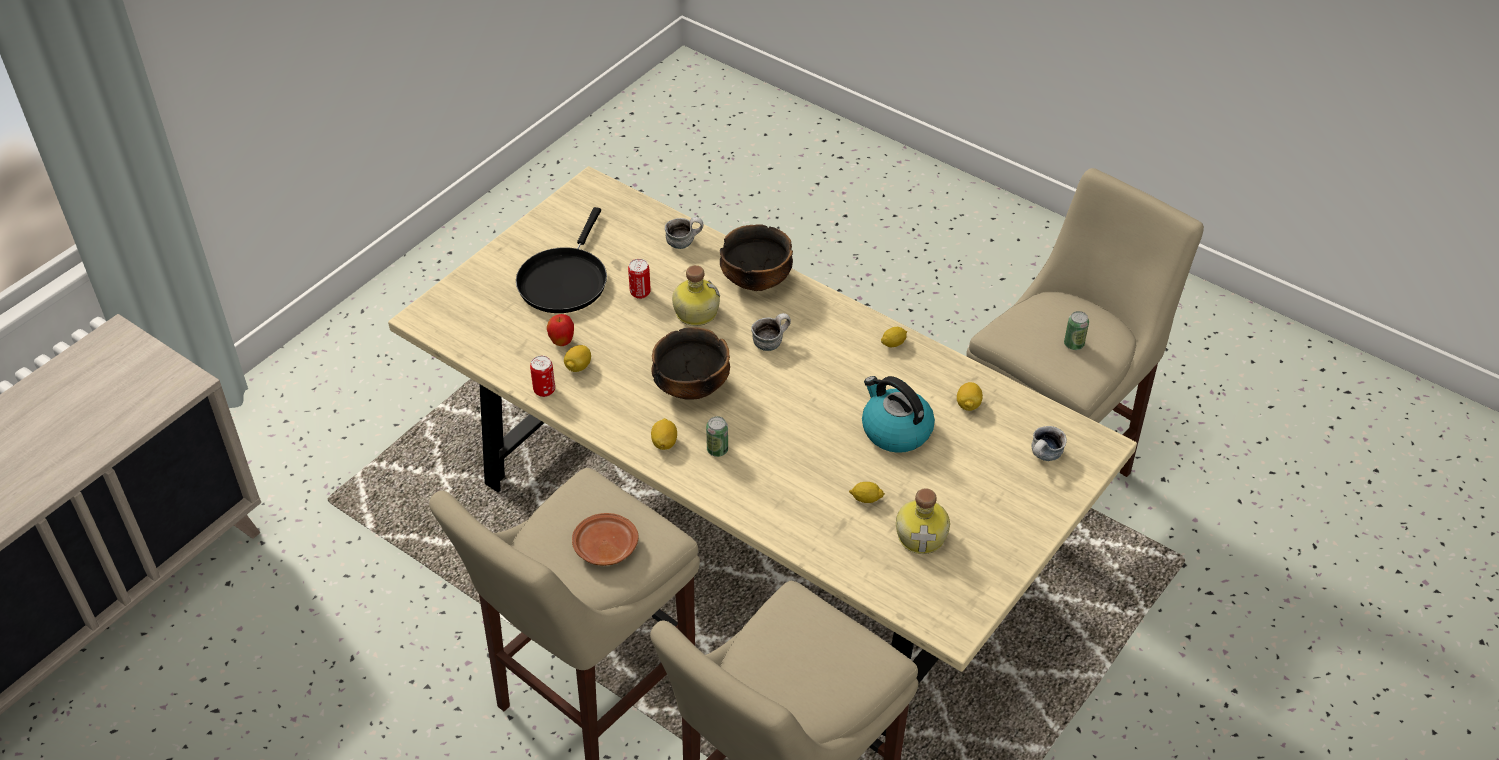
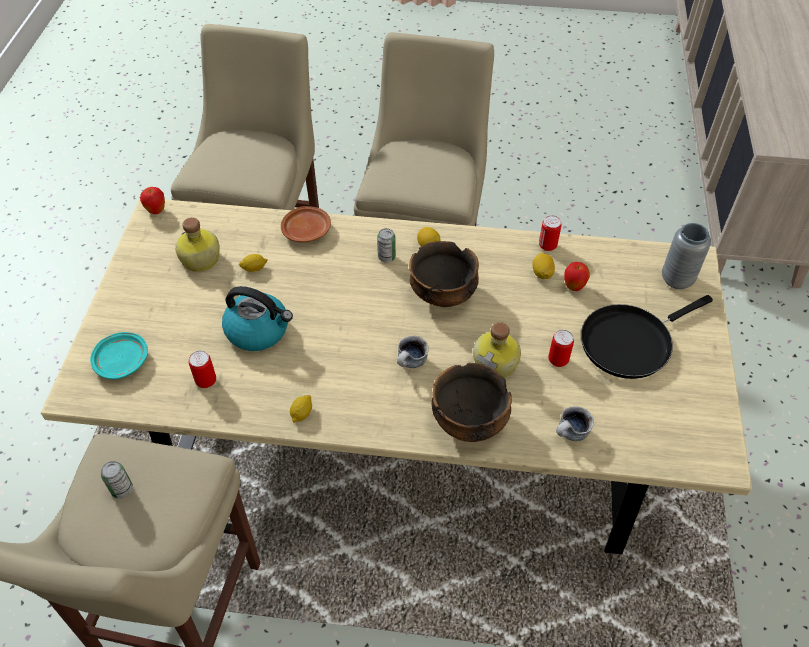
camera: 150 degrees right, 5 degrees up
black frying pan [516,207,607,313] -> black frying pan turned 105 degrees counterclockwise [581,295,713,379]
brown plate [572,513,639,565] -> brown plate moved to [281,206,331,242]
lemon [957,382,983,411] -> can [189,350,216,388]
mug [1032,426,1067,461] -> turquoise plate [90,332,148,379]
none -> apple [140,187,165,214]
none -> grey vase [662,223,711,289]

